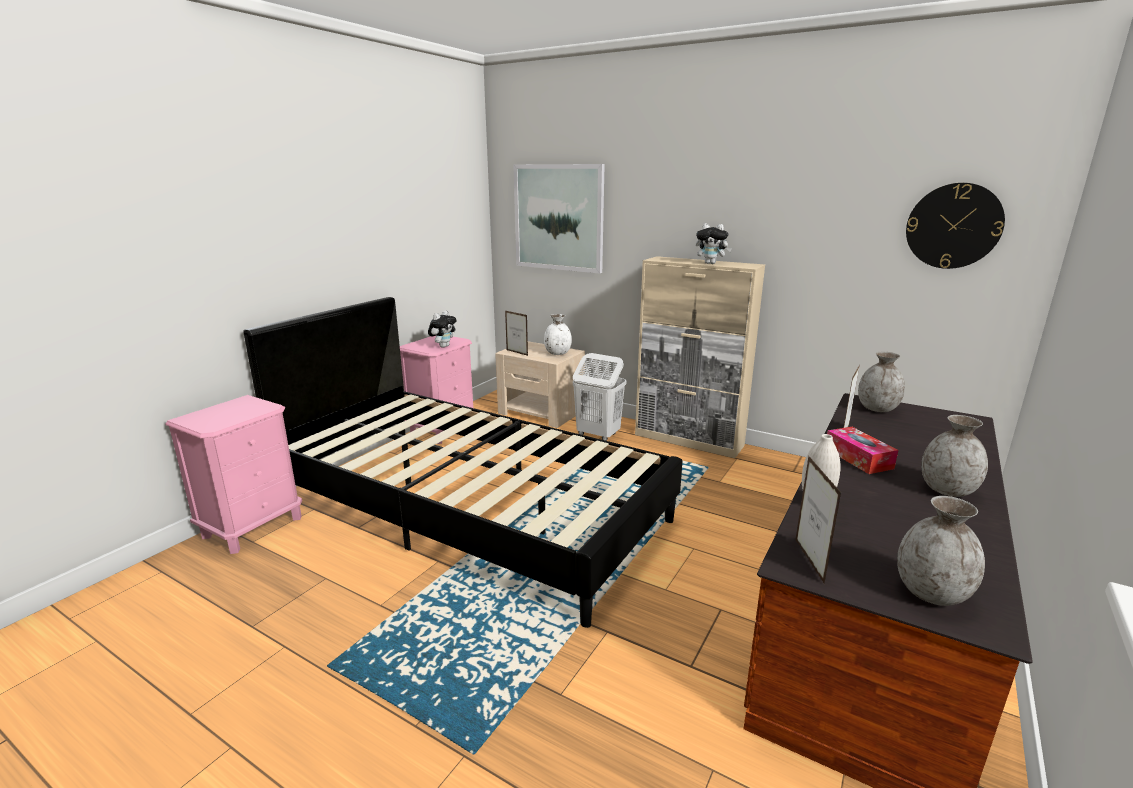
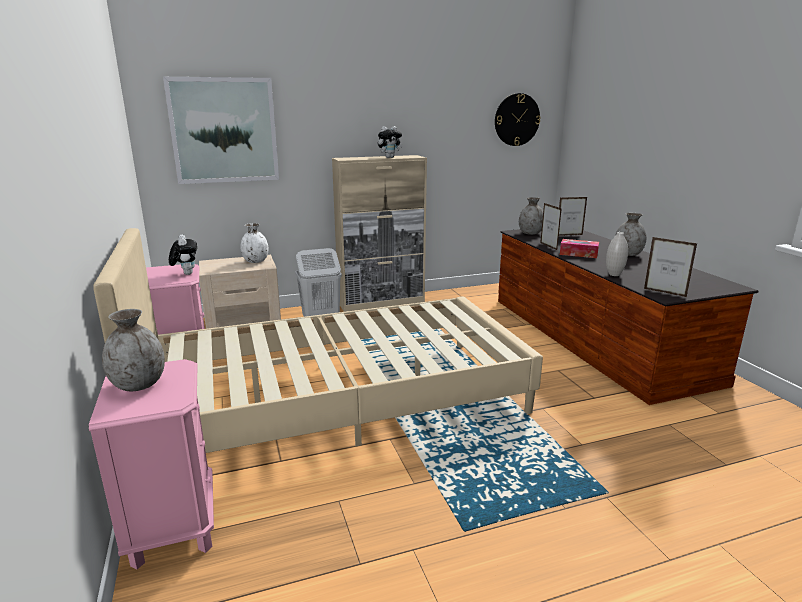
camera: 50 degrees left, 0 degrees up
black bed [243,297,682,628] -> beige bed [93,228,543,453]
picture frame [505,310,528,356] -> picture frame moved to [559,197,587,236]
grey vase [897,496,985,606] -> grey vase moved to [102,309,165,391]

